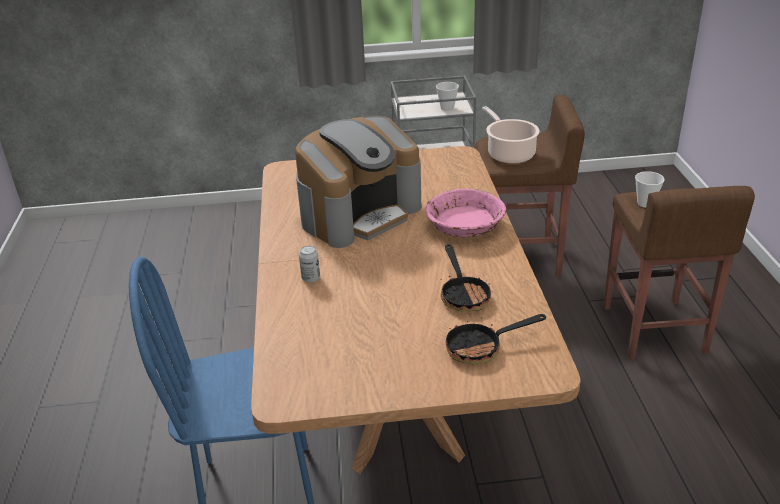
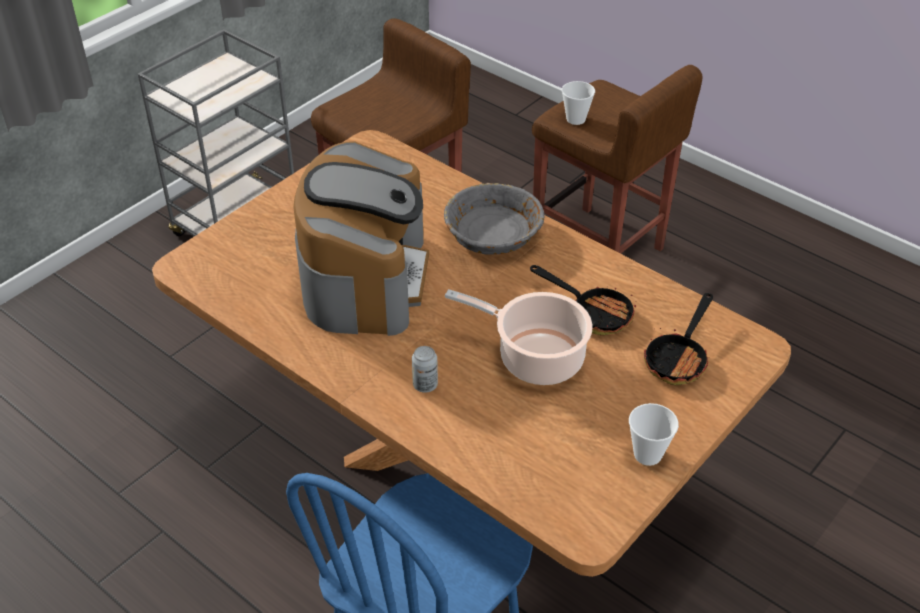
camera: 45 degrees left, 10 degrees up
pink bowl [425,188,506,237] -> grey bowl [444,183,544,255]
cup [436,82,459,111] -> cup moved to [629,403,679,466]
cooking pot [482,106,540,164] -> cooking pot moved to [445,289,592,385]

